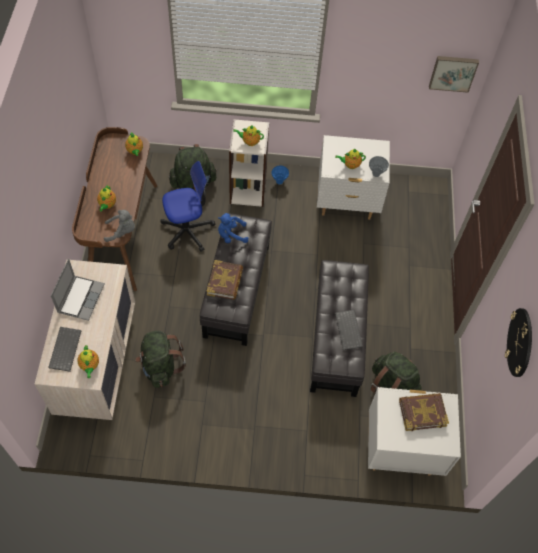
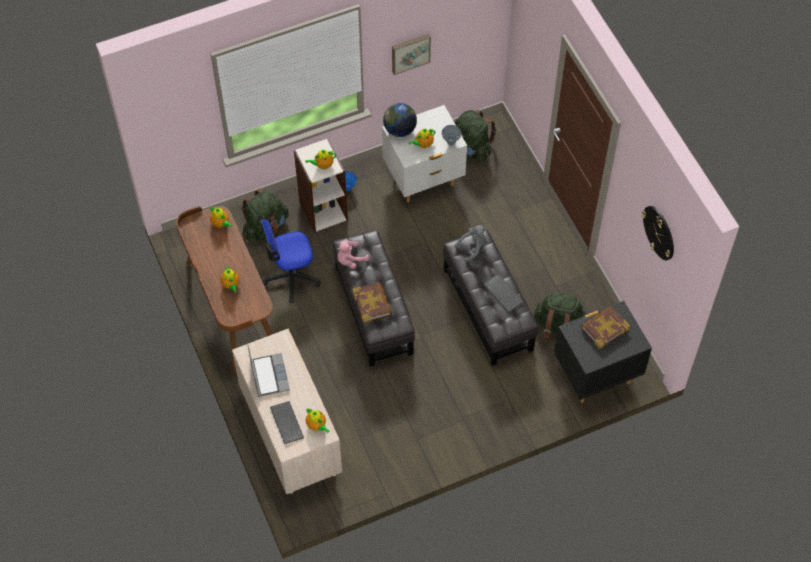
camera: 25 degrees left, 0 degrees up
grey plush toy [104,210,135,242] -> grey plush toy moved to [454,225,487,262]
green backpack [135,331,186,388] -> green backpack moved to [454,110,497,162]
office chair [160,161,215,252] -> office chair turned 150 degrees counterclockwise [261,219,321,303]
blue plush toy [218,213,248,243] -> pink plush toy [337,241,369,269]
white nightstand [368,387,461,476] -> black nightstand [554,301,652,403]
picture [429,56,479,93] -> picture moved to [392,34,431,75]
none -> globe [383,103,417,137]

